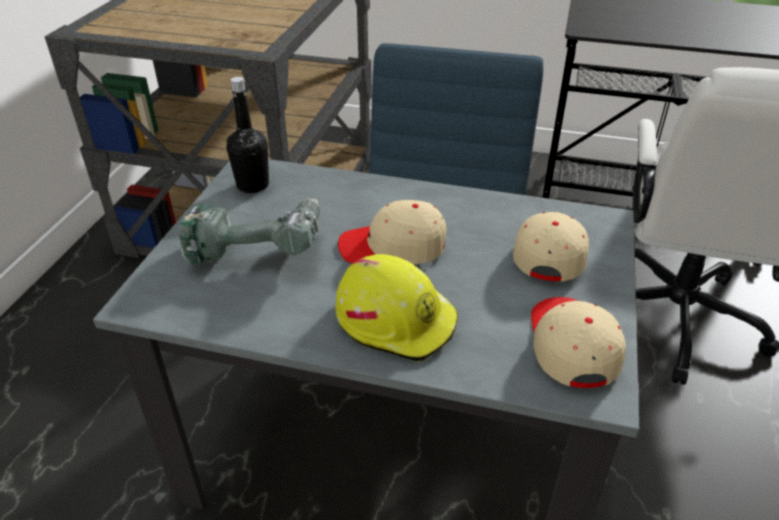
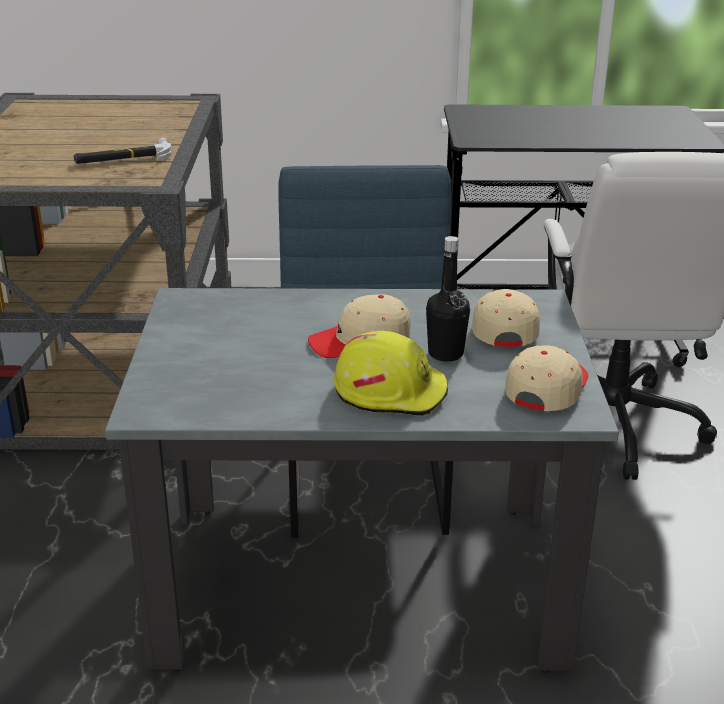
camera: 15 degrees left, 10 degrees down
power drill [179,198,320,264] -> none
black bottle [226,77,269,193] -> black bottle moved to [426,236,470,362]
beige cap [531,297,626,388] -> beige cap turned 45 degrees clockwise [505,345,588,411]
none -> hammer [74,138,172,164]

